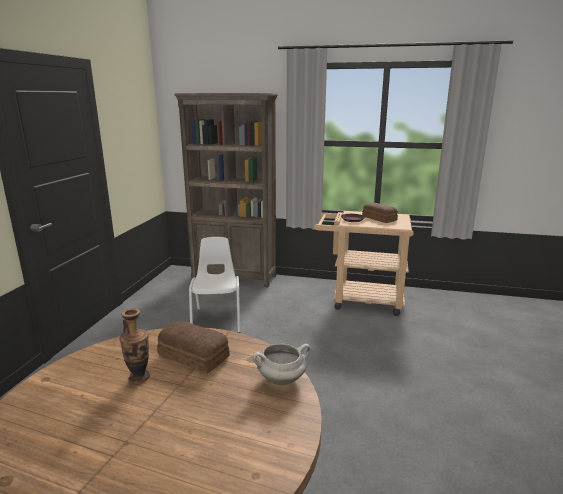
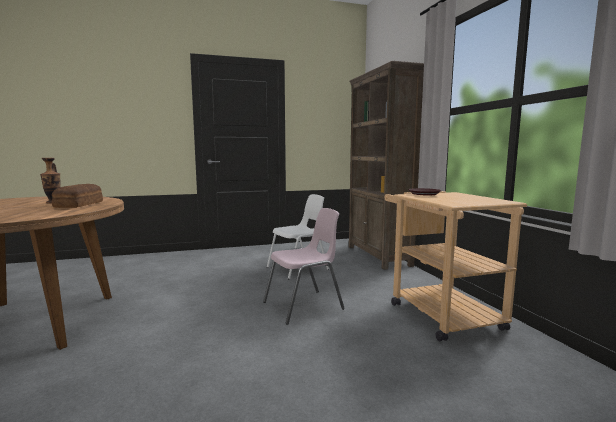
camera: 60 degrees right, 10 degrees down
white cooking pot [253,343,310,386] -> none
bread [362,202,398,223] -> none
none -> pink chair [263,208,345,325]

